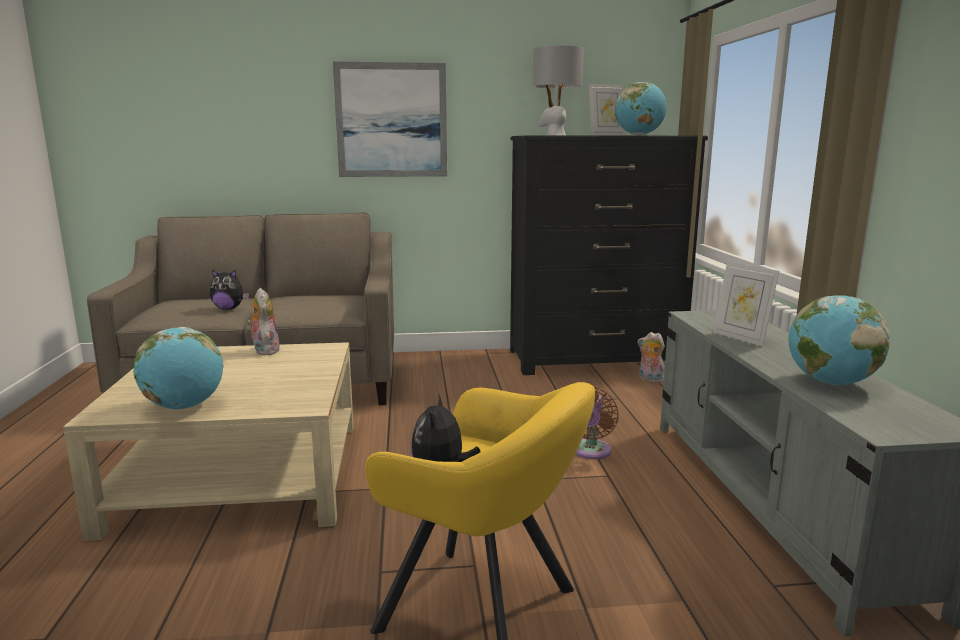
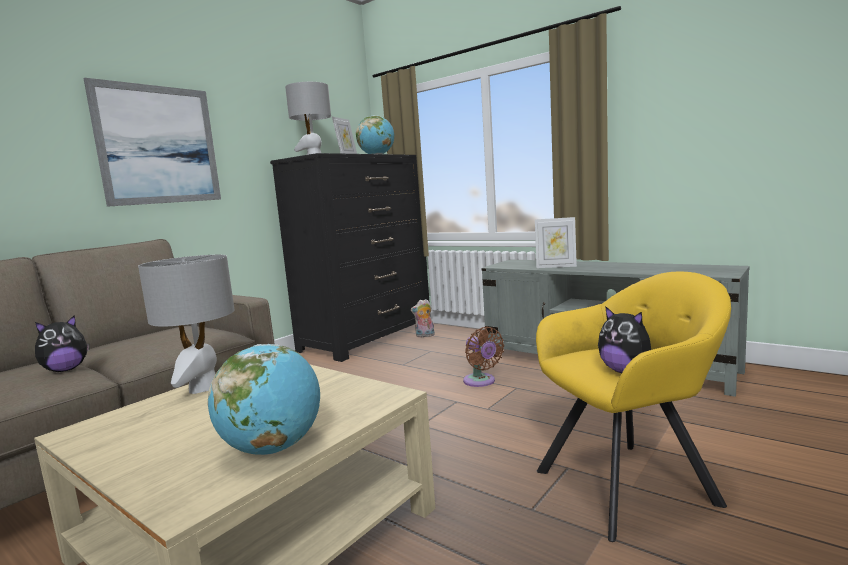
camera: 45 degrees left, 5 degrees down
plush toy [247,288,280,355] -> grey table lamp [138,255,235,394]
globe [788,295,890,385] -> none

